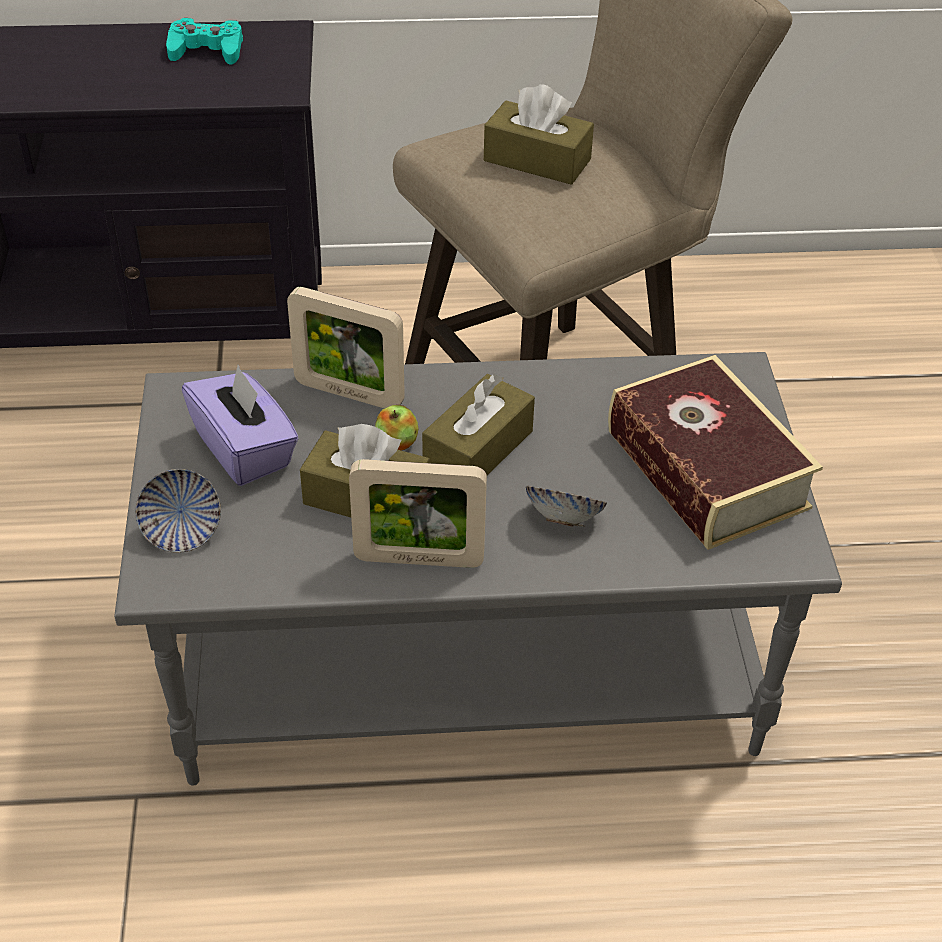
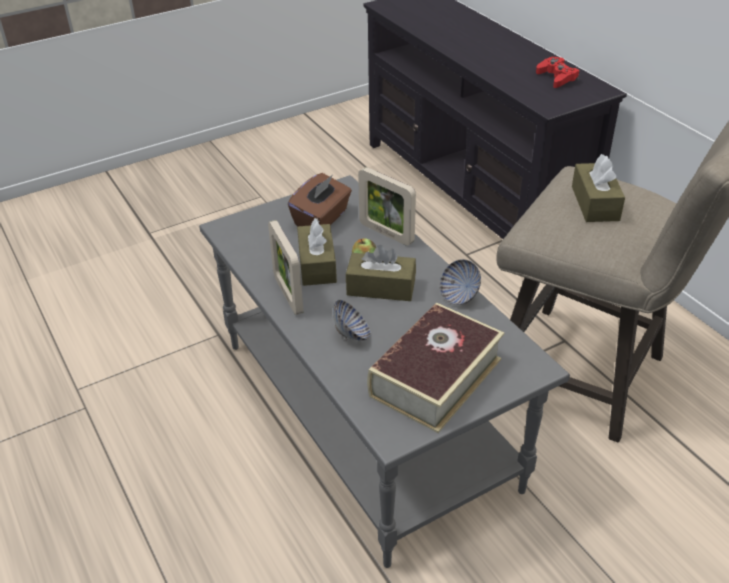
camera: 65 degrees right, 5 degrees down
bowl [135,469,221,553] -> bowl moved to [439,259,481,305]
turquoise game controller [166,18,243,65] -> red game controller [536,57,580,88]
purple tissue box [182,365,299,486] -> brown tissue box [288,173,352,227]
picture frame [287,287,405,408] -> picture frame turned 45 degrees counterclockwise [358,167,416,246]

